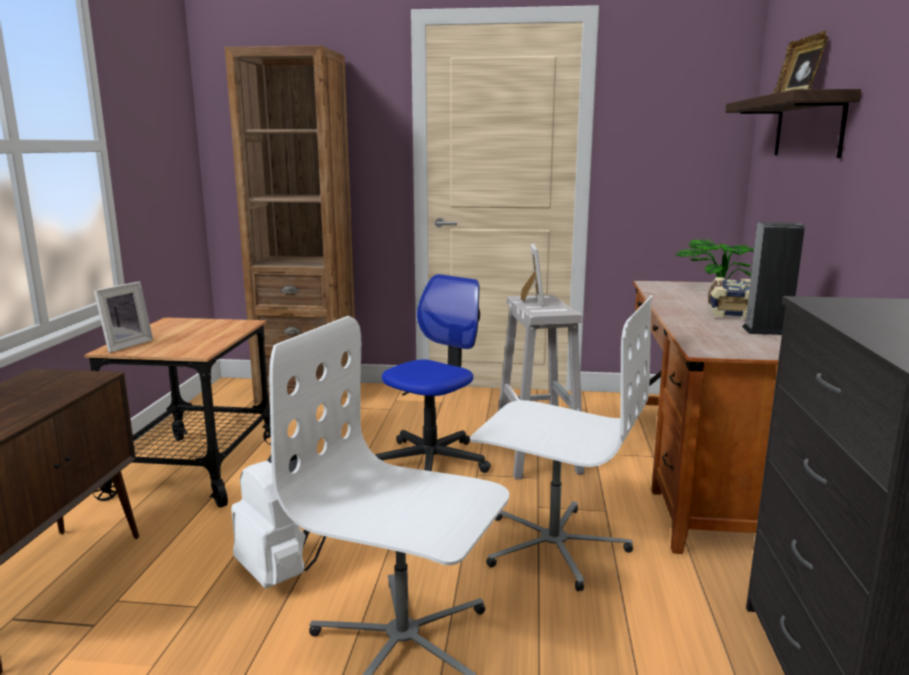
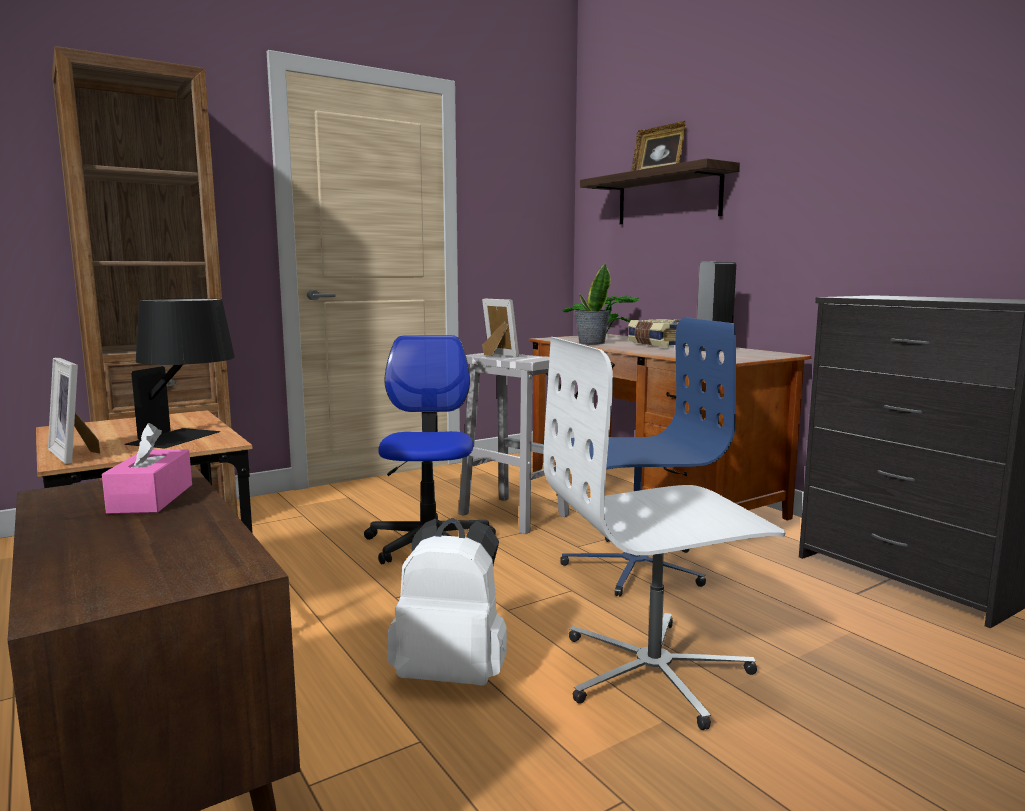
camera: 40 degrees left, 5 degrees down
picture frame [94,281,153,353] -> picture frame turned 150 degrees clockwise [48,358,100,464]
white office chair [470,295,654,592] -> blue office chair [560,317,736,596]
none -> pink tissue box [102,423,192,514]
none -> black table lamp [125,298,235,448]
none -> potted plant [574,264,611,344]

